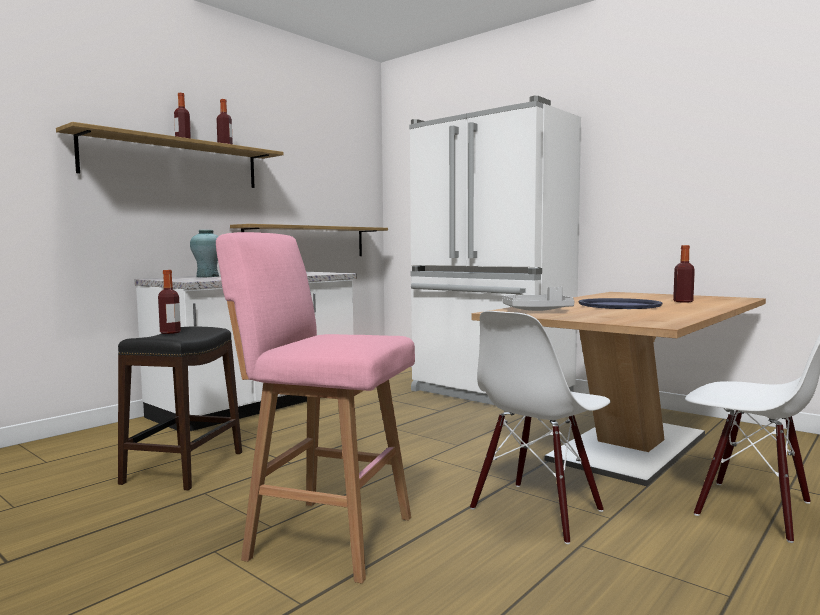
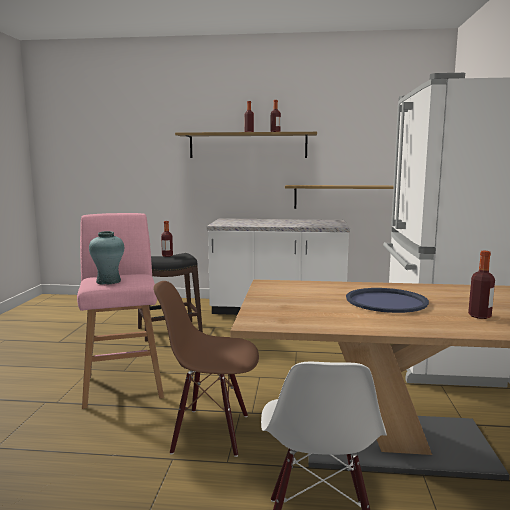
camera: 55 degrees right, 5 degrees up
turquoise vase [190,230,219,277] -> turquoise vase moved to [89,231,124,285]
white chair [470,311,610,544] -> brown chair [153,281,259,457]
grey tray [502,287,575,311] -> none

